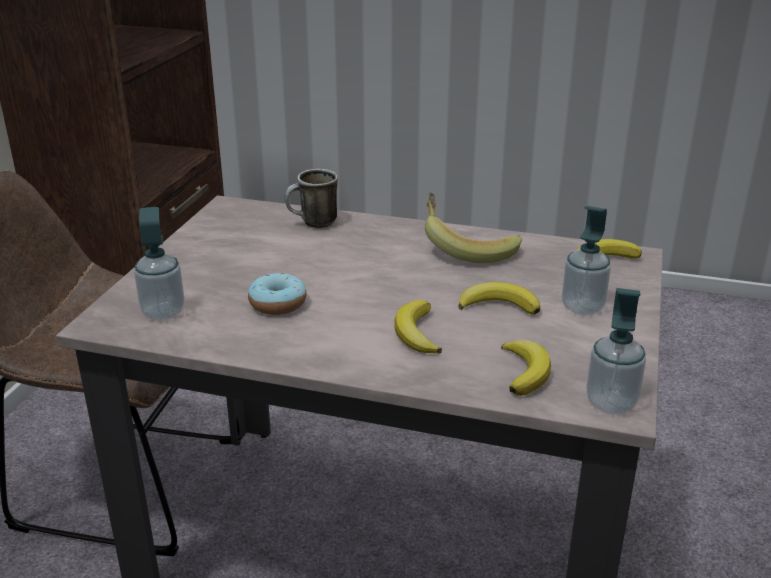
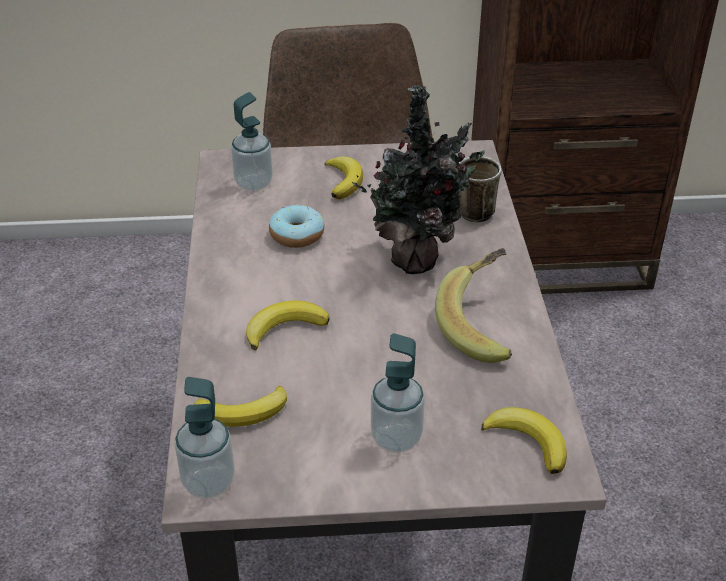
camera: 70 degrees right, 10 degrees up
banana [458,282,540,315] -> banana moved to [325,157,363,199]
none -> potted plant [352,85,485,274]

